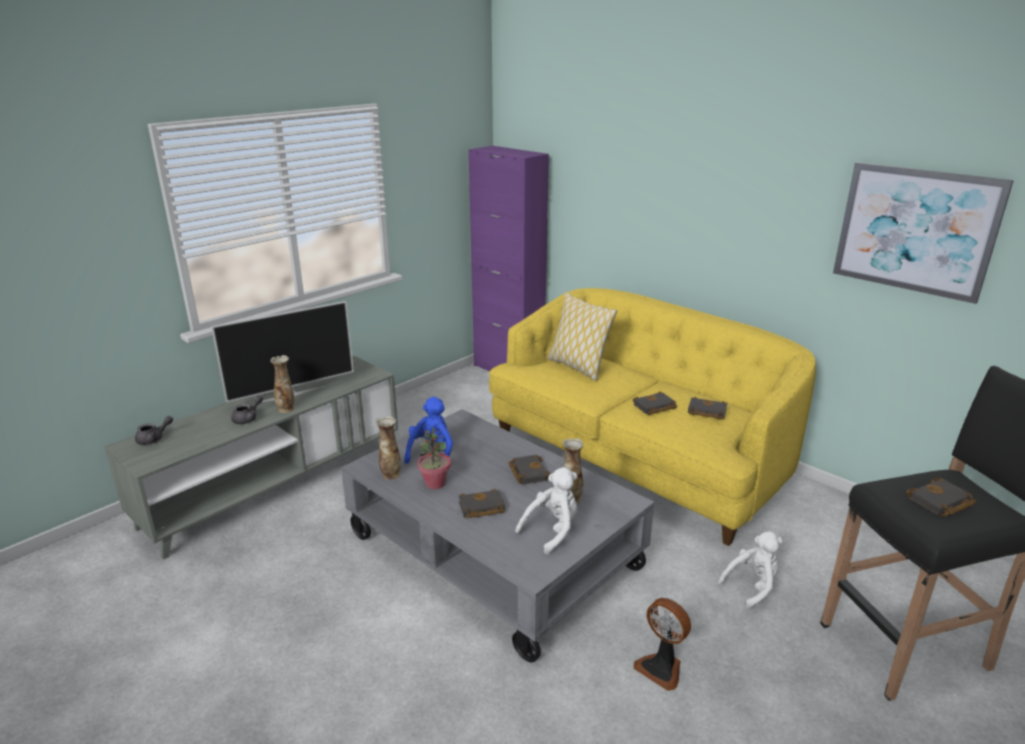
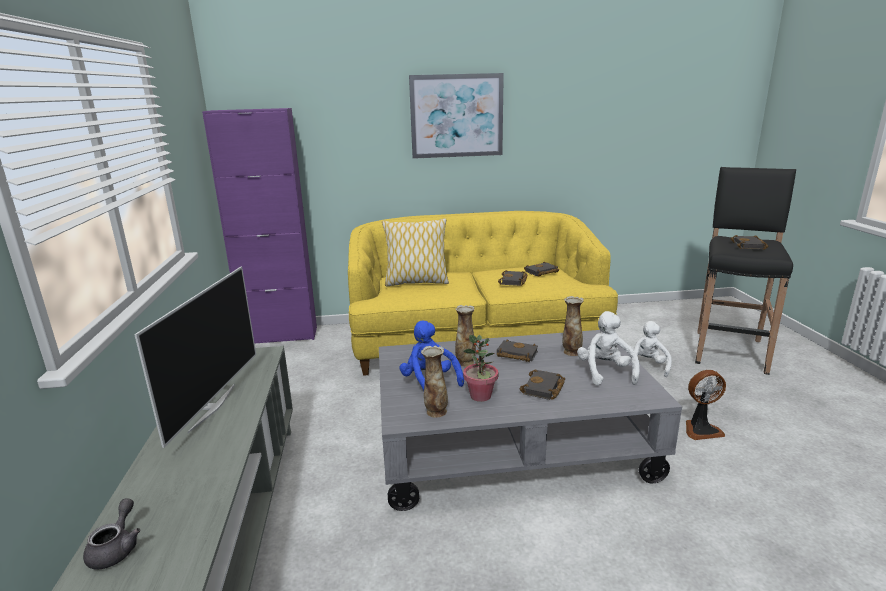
camera: 50 degrees left, 5 degrees down
grey teapot [231,395,263,424] -> none
vase [271,355,294,413] -> vase moved to [455,305,476,367]
picture [833,162,1014,304] -> picture moved to [409,73,504,159]

